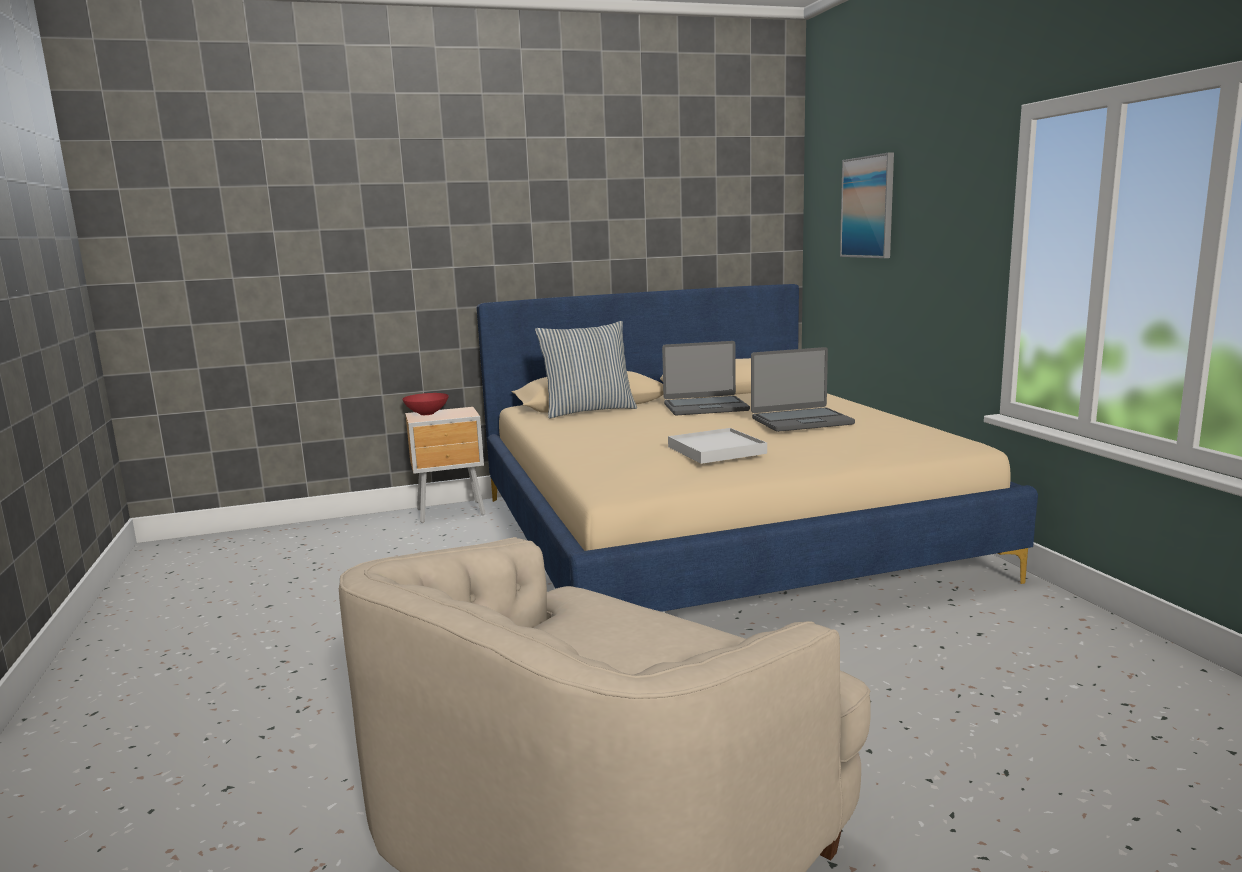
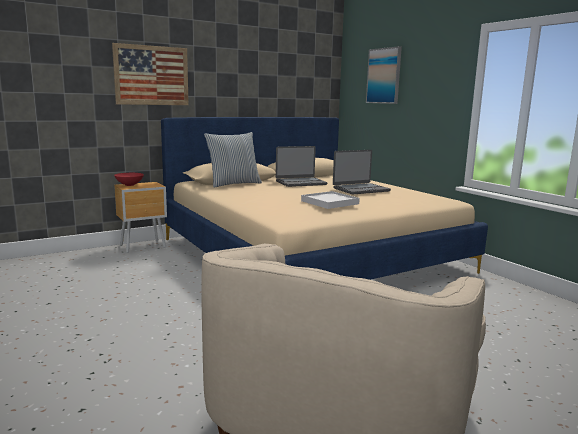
camera: 15 degrees left, 0 degrees up
none -> picture [112,43,189,105]

